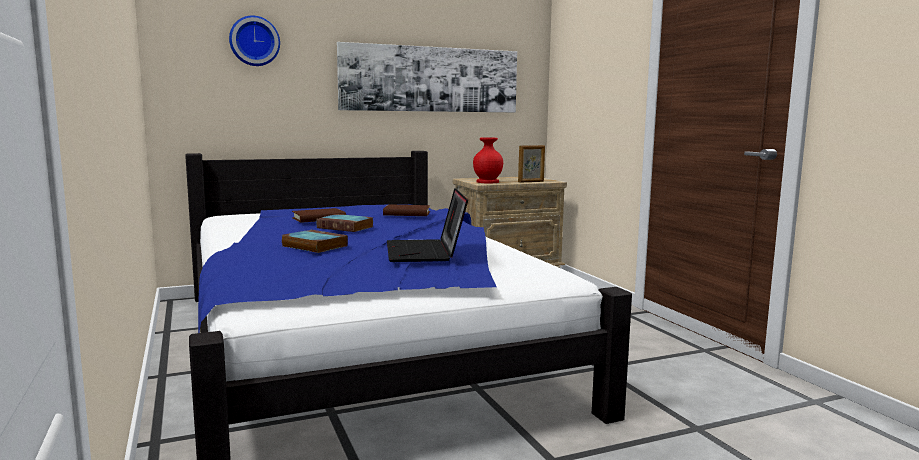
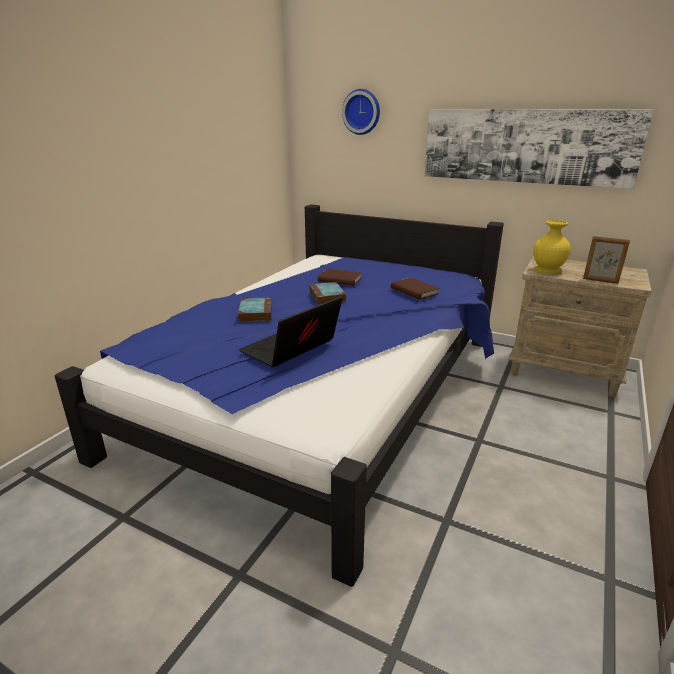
camera: 50 degrees right, 15 degrees up
red vase [473,137,503,184] -> yellow vase [533,220,571,274]

